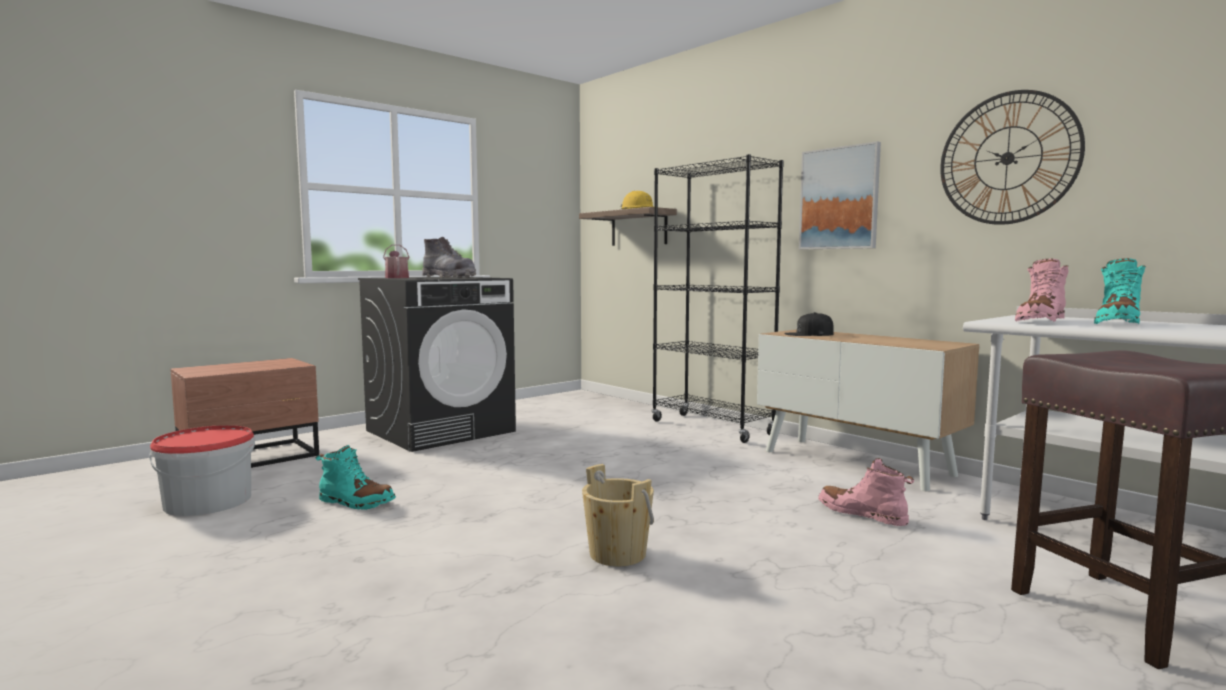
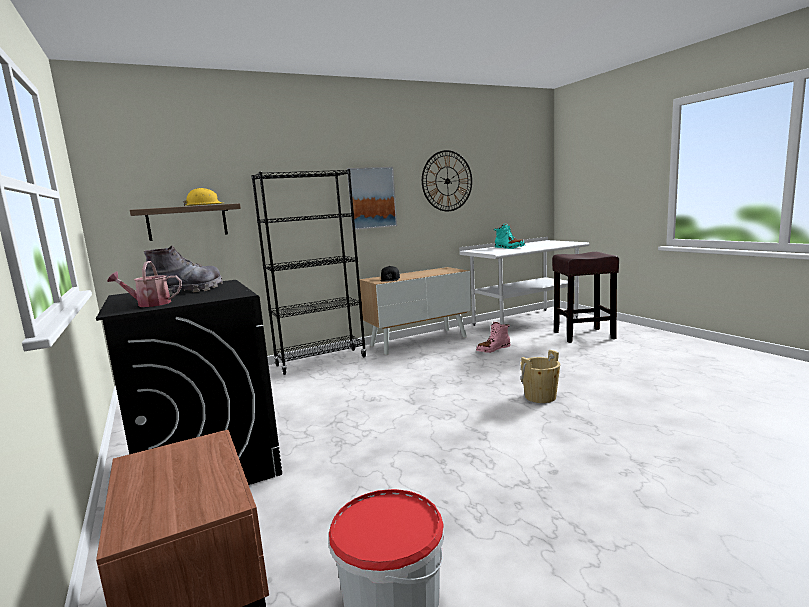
camera: 75 degrees left, 5 degrees up
turquoise boot [316,445,396,510] -> none
pink boot [1015,259,1069,322] -> none

